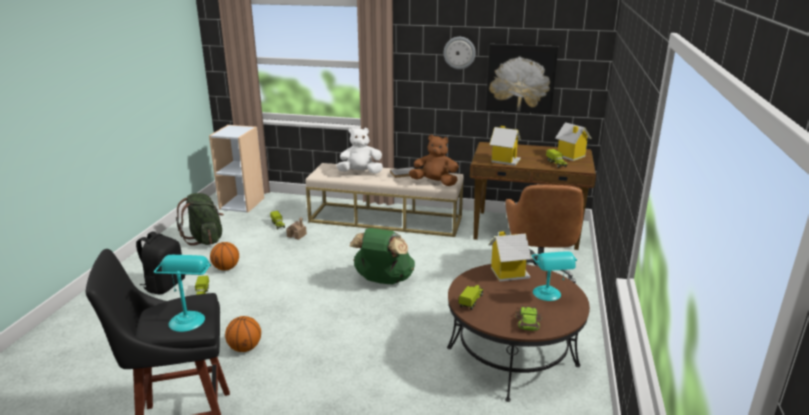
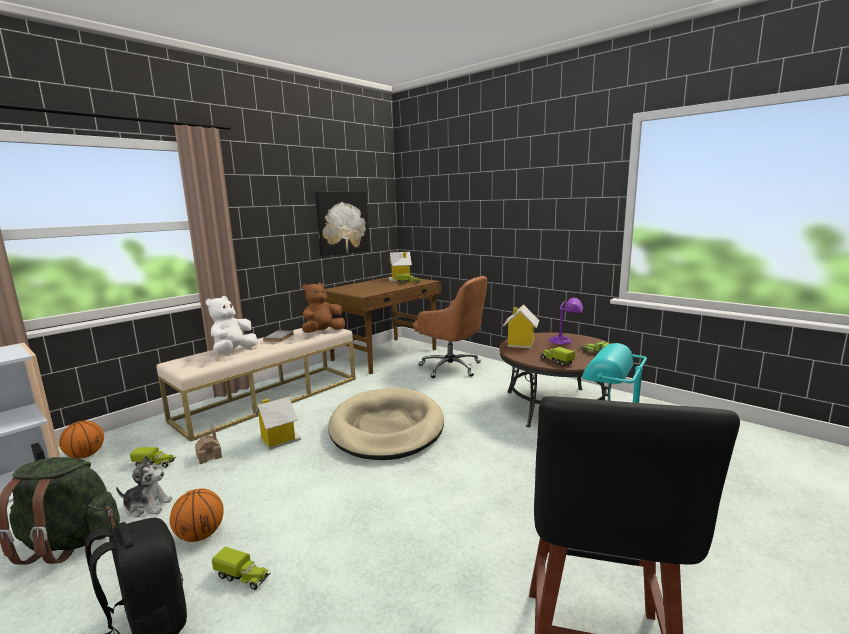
camera: 60 degrees left, 10 degrees down
basketball [225,316,261,352] -> basketball moved to [59,421,104,459]
green backpack [349,228,415,284] -> beige dog bed [328,388,444,460]
wall clock [444,37,476,69] -> none
toy house [489,126,521,166] -> toy house moved to [255,397,301,450]
turquoise table lamp [532,251,577,301] -> purple table lamp [549,298,583,344]
none -> plush toy [116,456,172,518]

